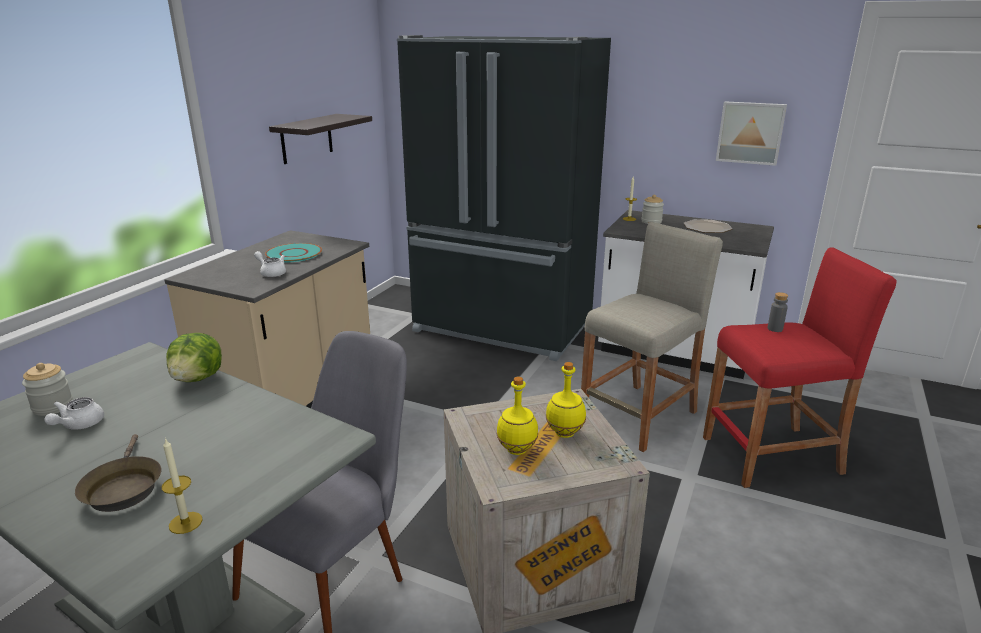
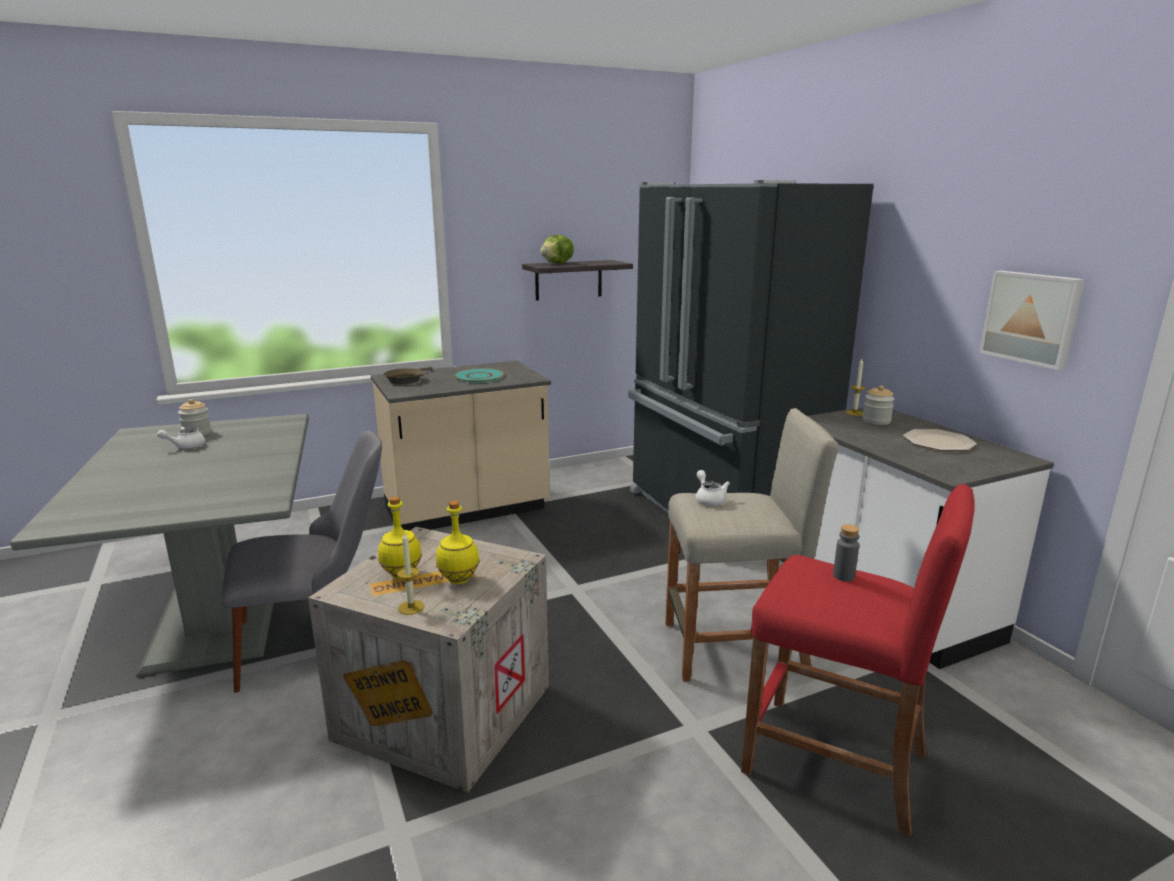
camera: 40 degrees right, 5 degrees down
brown frying pan [75,434,161,512] -> brown frying pan moved to [384,367,432,384]
candle [162,438,202,534] -> candle moved to [397,531,425,615]
lettuce [166,333,222,382] -> lettuce moved to [540,235,574,264]
white teapot [254,251,286,277] -> white teapot moved to [696,470,730,506]

